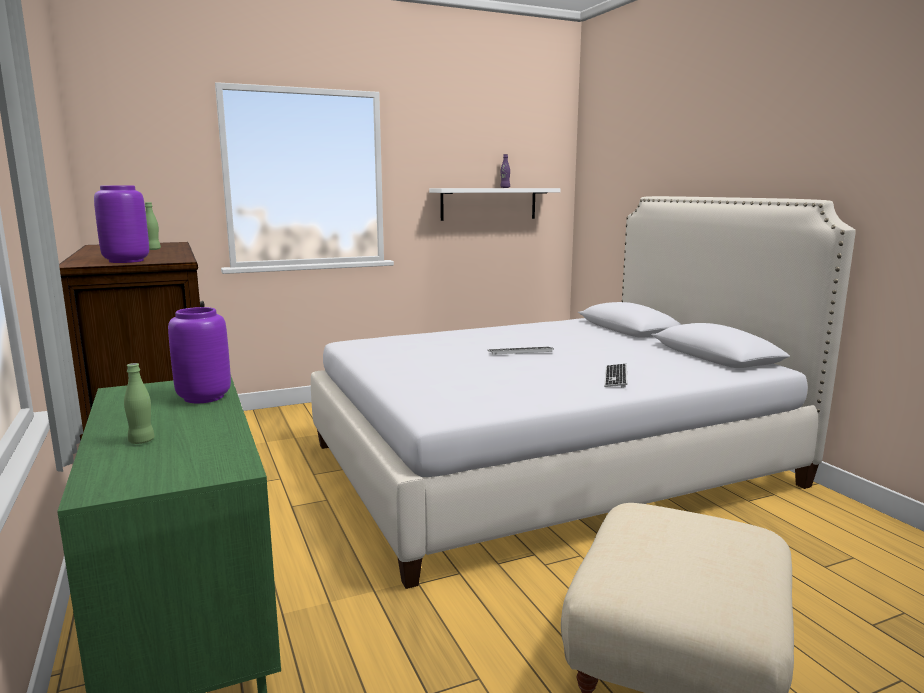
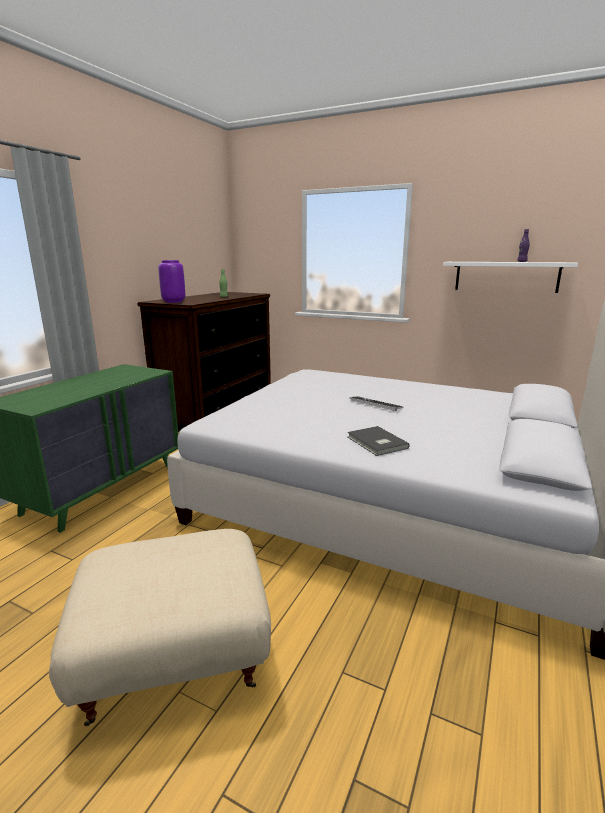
camera: 50 degrees right, 5 degrees up
green bottle [124,363,155,444] -> none
purple vase [168,307,231,403] -> none
keyboard [604,364,628,388] -> grey book [347,426,410,456]

